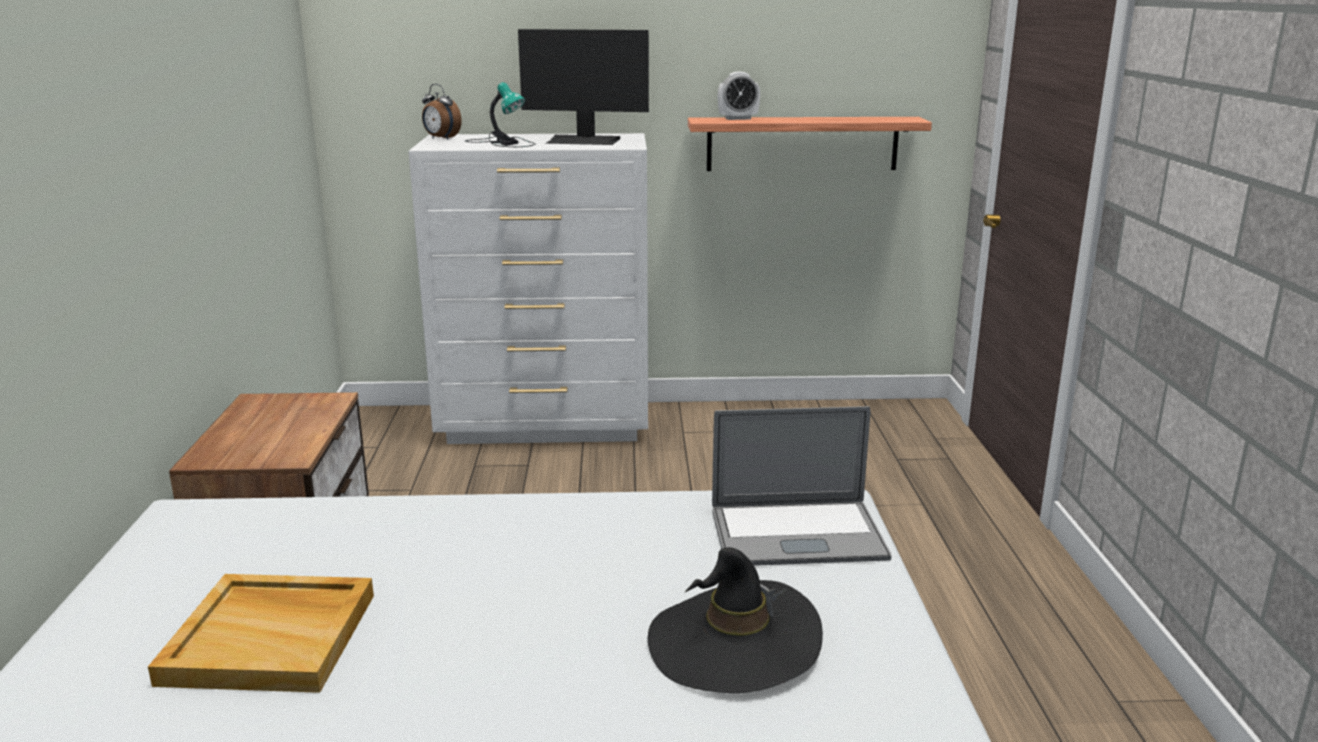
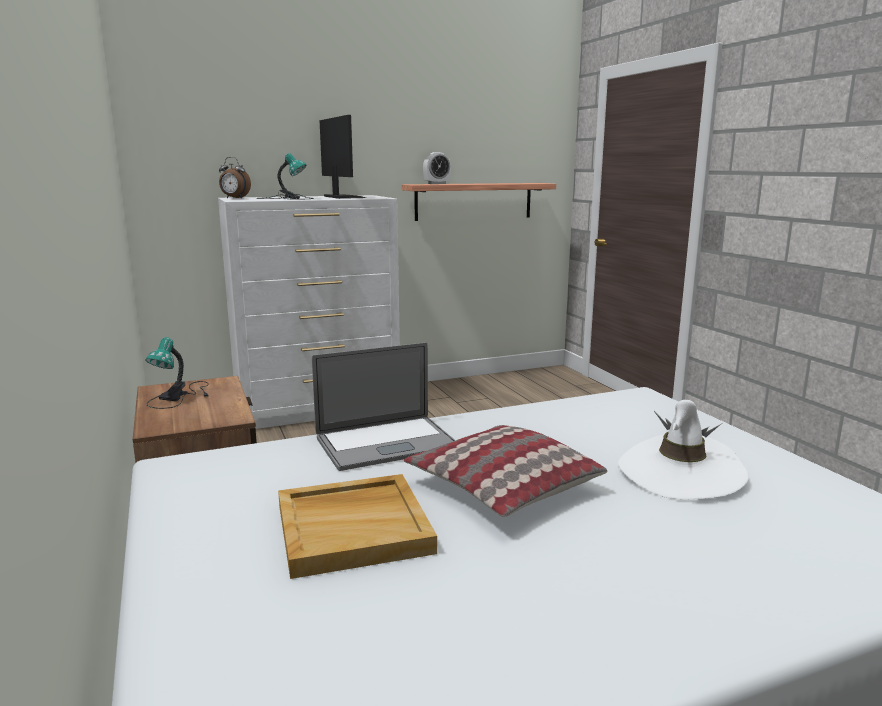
camera: 20 degrees left, 5 degrees down
monitor [518,29,649,145] -> monitor turned 105 degrees counterclockwise [320,115,366,199]
black hat [648,547,823,693] -> white hat [618,400,749,500]
laptop [712,406,892,566] -> laptop moved to [312,342,456,471]
none -> table lamp [145,337,209,409]
none -> pillow [404,425,607,517]

